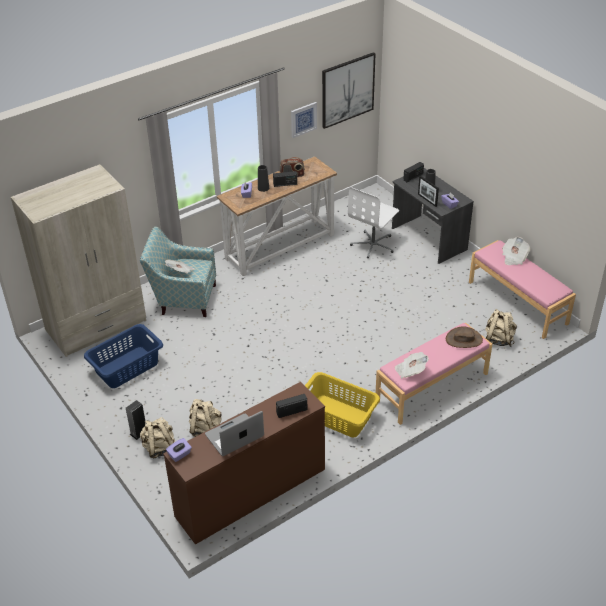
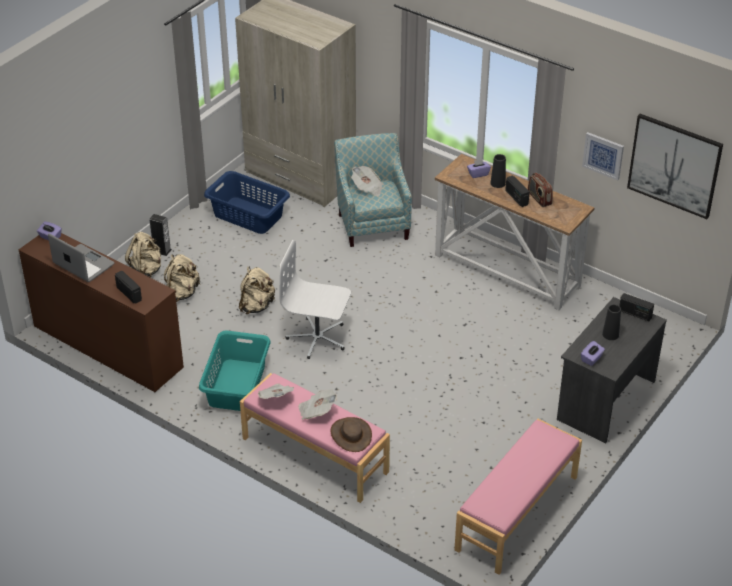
camera: 70 degrees right, 0 degrees up
yellow laundry basket [305,372,380,437] -> turquoise laundry basket [199,331,271,411]
white office chair [348,187,399,259] -> white office chair moved to [279,240,351,359]
picture frame [418,176,439,207] -> none
beige backpack [485,309,517,346] -> beige backpack moved to [239,267,275,314]
newspaper [502,237,530,265] -> newspaper moved to [298,389,337,420]

